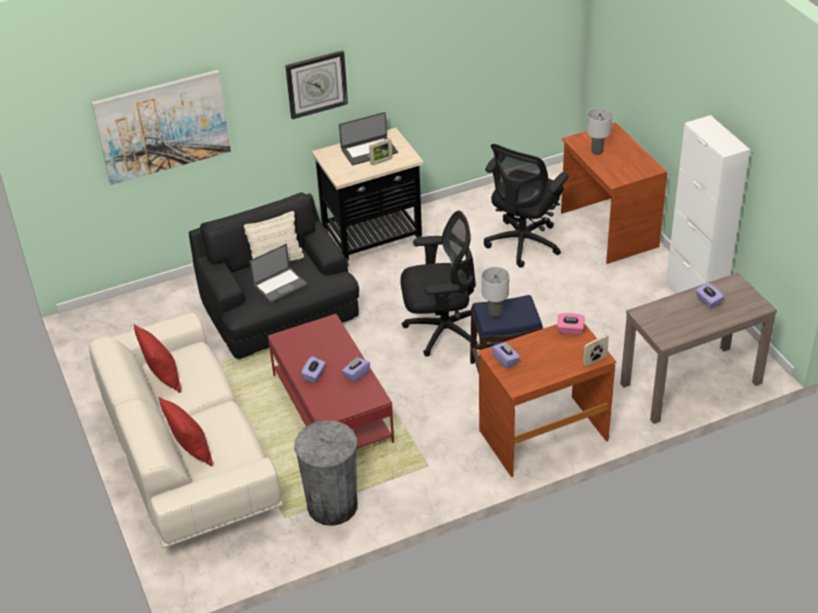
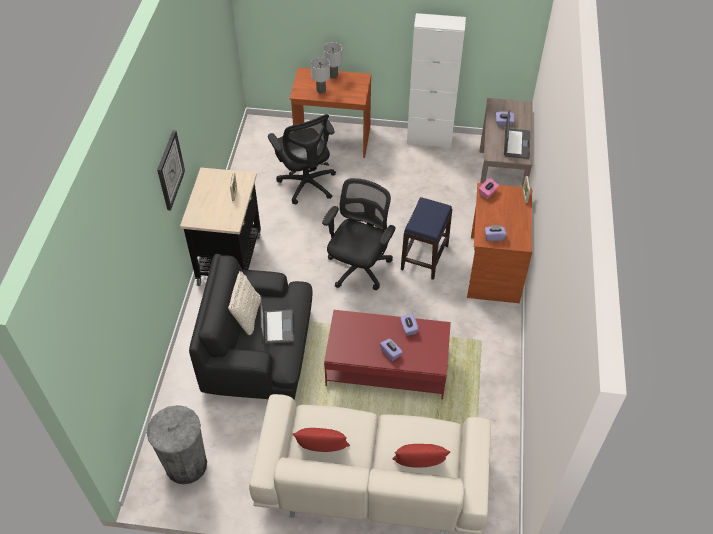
camera: 60 degrees left, 10 degrees up
picture [92,70,231,185] -> none
grey trash can [294,420,358,526] -> grey trash can moved to [147,405,207,484]
laptop [339,112,398,165] -> laptop moved to [504,110,530,159]
white table lamp [482,267,509,317] -> white table lamp moved to [323,42,342,79]

